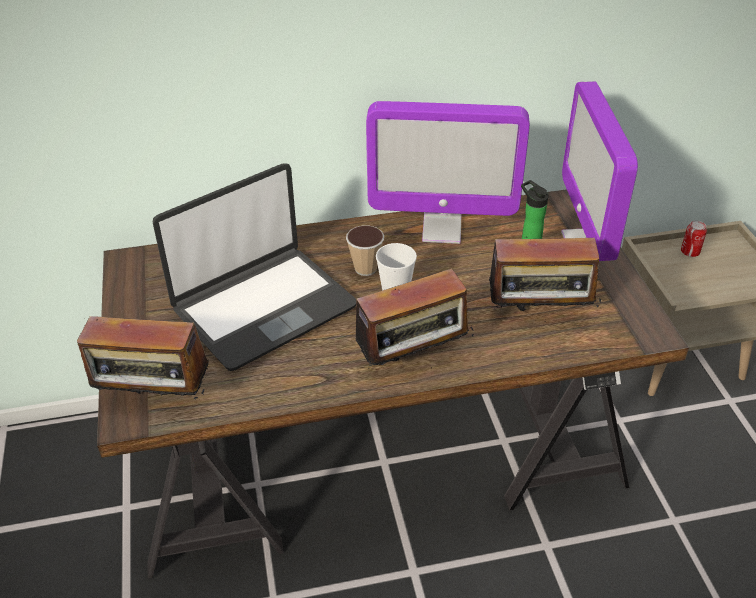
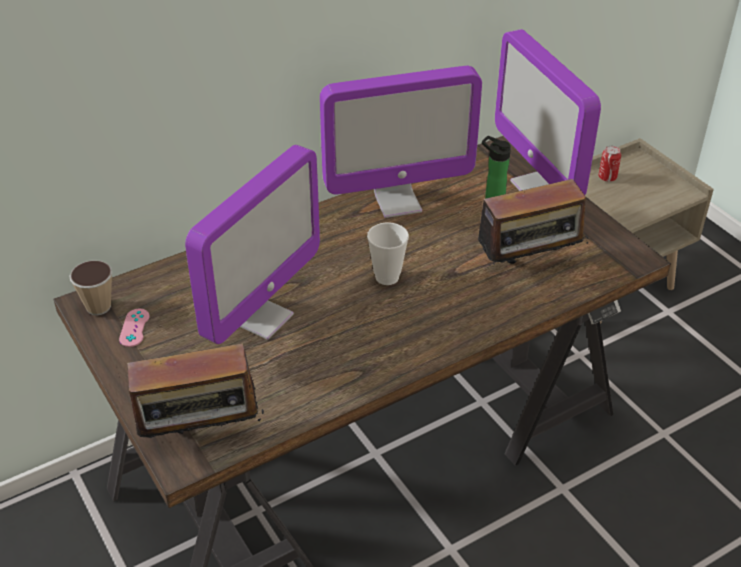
camera: 20 degrees left, 0 degrees up
laptop [153,163,356,371] -> monitor [185,145,320,344]
radio [344,268,474,369] -> none
cup [346,225,384,276] -> cup moved to [69,260,112,315]
none -> pink game controller [119,309,149,347]

